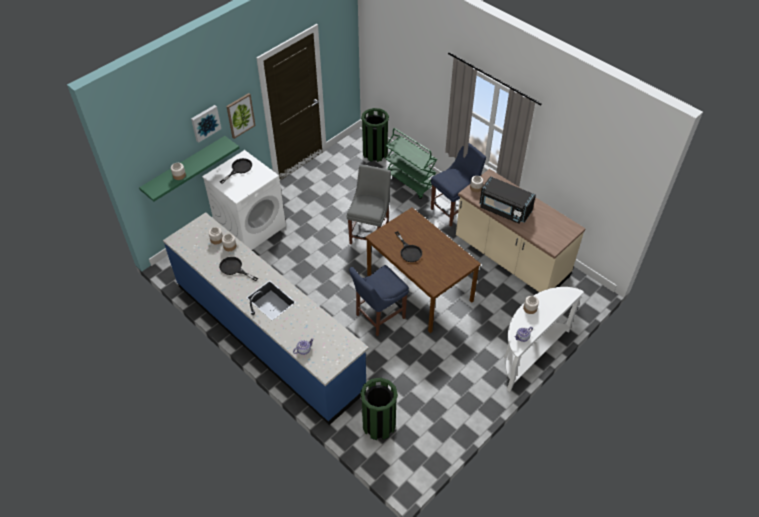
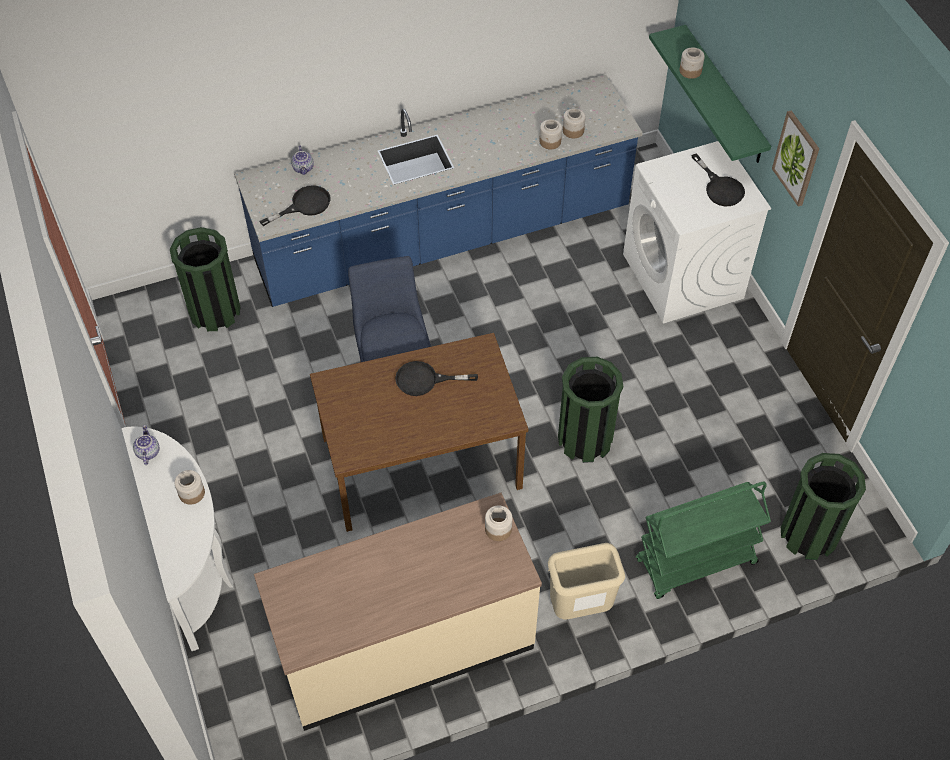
camera: 115 degrees right, 5 degrees up
picture [191,105,221,143] -> none
black frying pan [219,257,258,281] -> black frying pan moved to [260,185,331,226]
grey chair [346,164,391,245] -> green trash can [558,357,623,463]
blue chair [431,143,486,227] -> beige trash can [548,543,625,619]
black microwave [479,176,536,224] -> none

